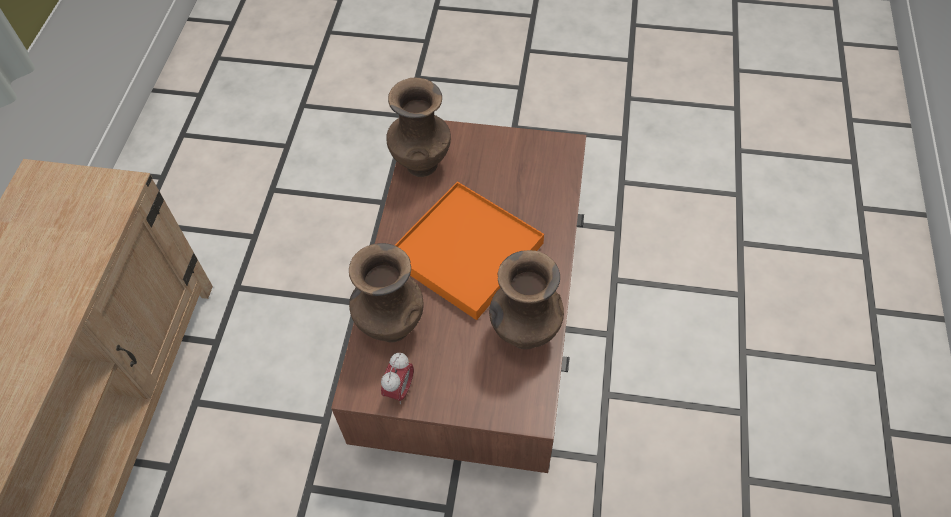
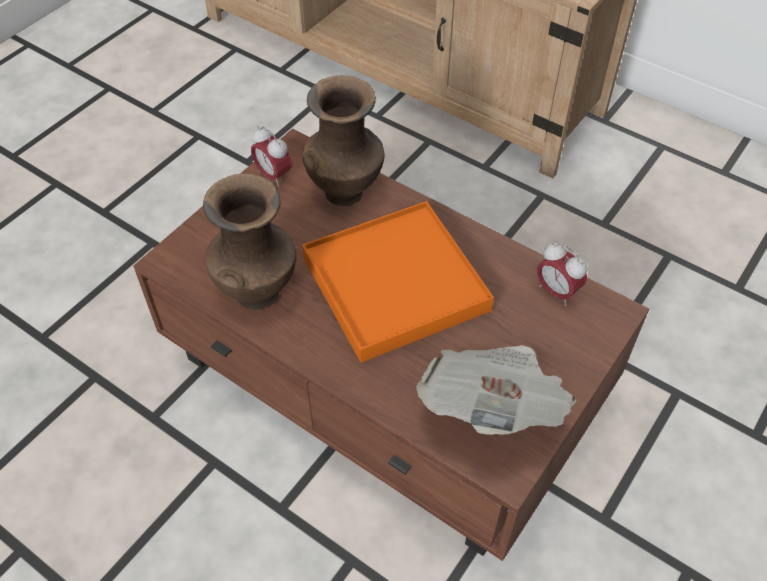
camera: 115 degrees right, 5 degrees down
brown vase [386,77,451,177] -> alarm clock [537,242,588,306]
none -> newspaper [416,345,576,435]

